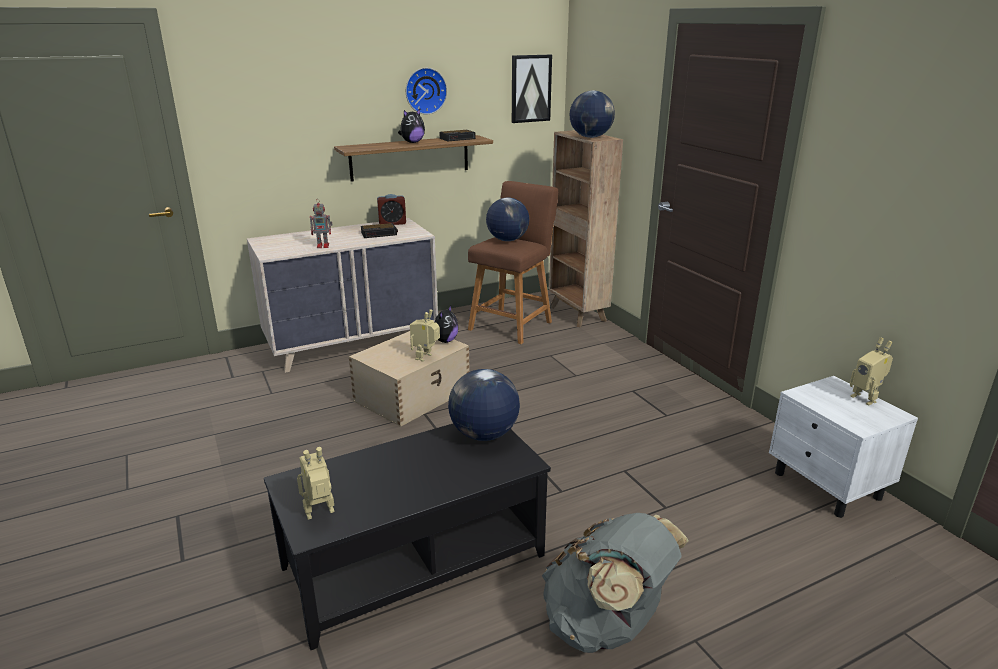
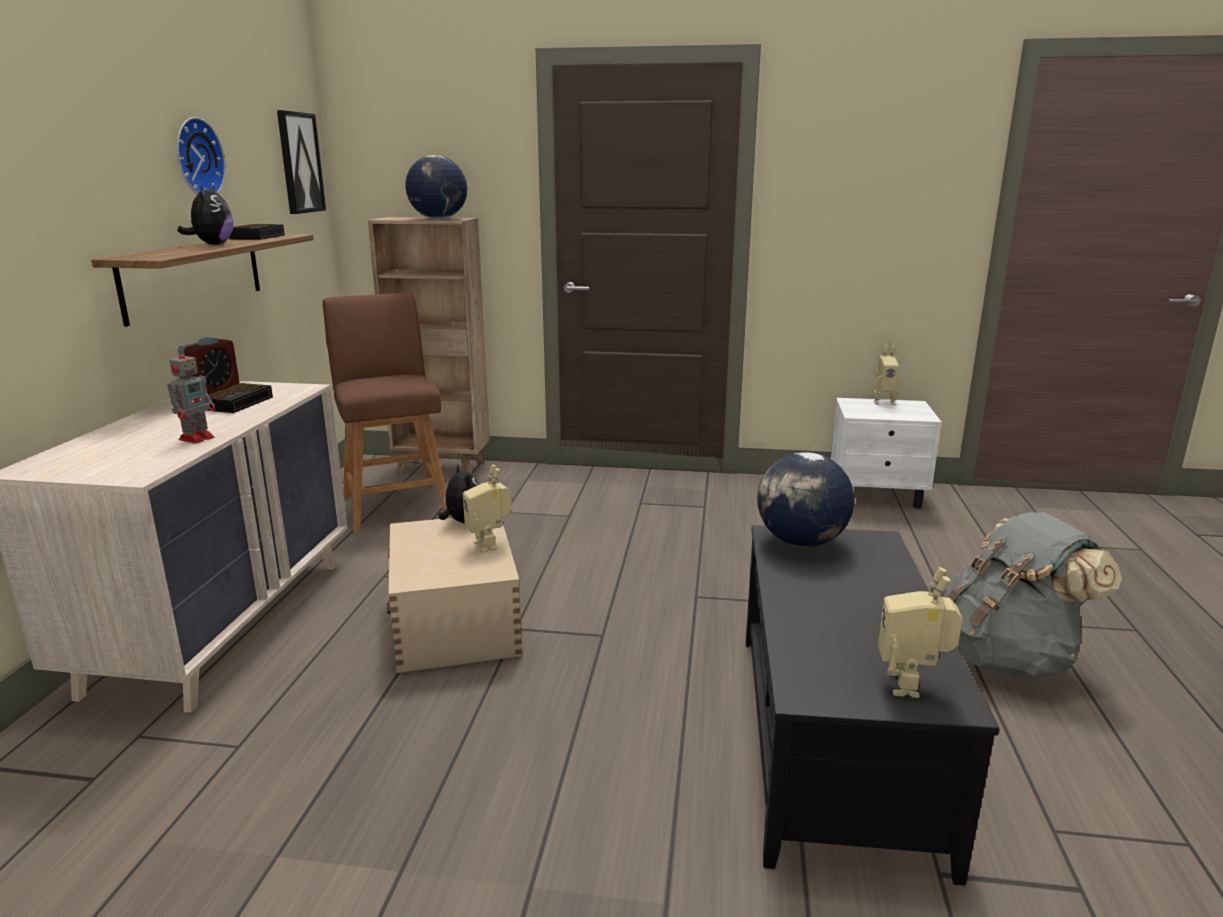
camera: 55 degrees left, 5 degrees down
globe [486,197,529,241] -> none

